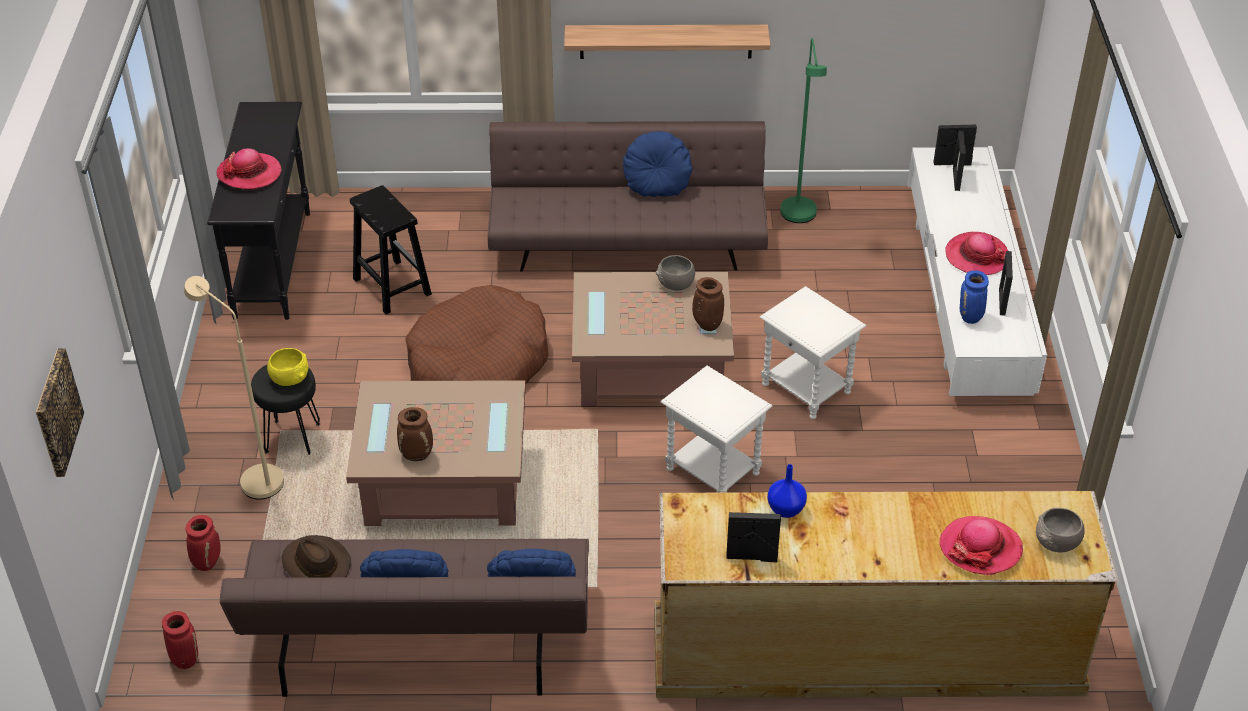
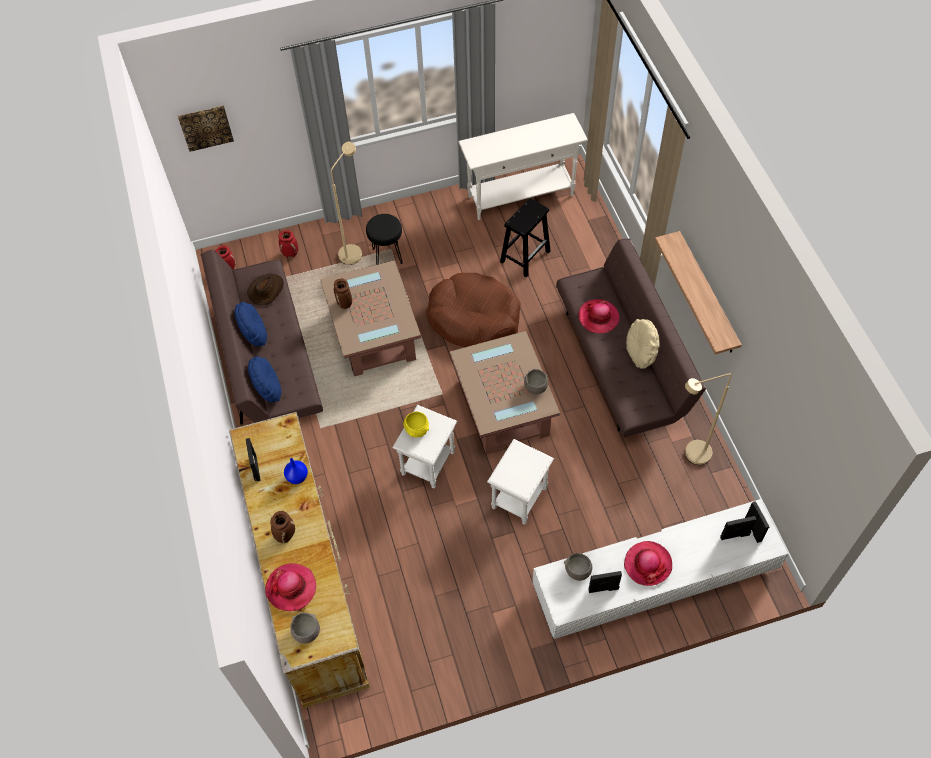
camera: 75 degrees right, 15 degrees up
black console table [207,102,310,320] -> white console table [458,113,588,220]
hat [217,148,282,190] -> hat moved to [579,299,620,333]
yellow bowl [267,348,308,386] -> yellow bowl moved to [404,412,429,438]
blue pillow [623,131,693,197] -> beige pillow [626,319,660,369]
brown vase [692,277,724,331] -> brown vase moved to [270,511,295,543]
green floor lamp [780,38,827,223] -> beige floor lamp [685,374,732,465]
blue vase [960,270,989,324] -> grey bowl [564,553,592,581]

